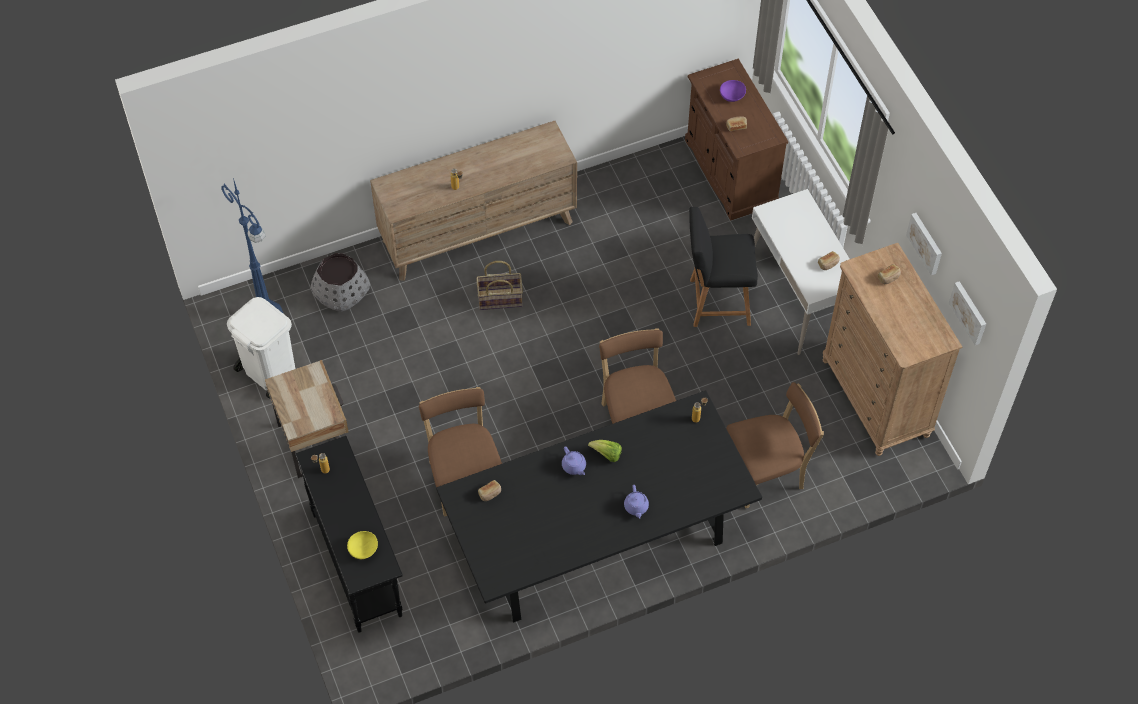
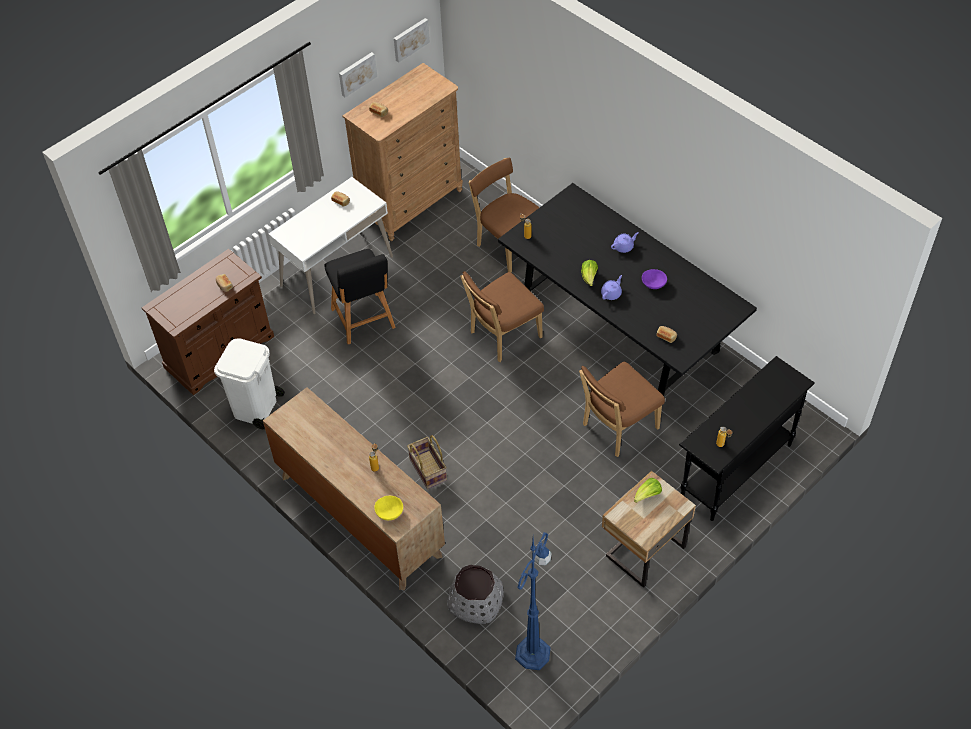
camera: 110 degrees left, 5 degrees down
white trash can [227,297,295,398] -> white trash can moved to [214,338,285,429]
yellow bowl [347,531,378,559] -> yellow bowl moved to [374,496,403,520]
purple bowl [720,80,746,102] -> purple bowl moved to [642,269,667,289]
none -> lettuce [634,478,662,503]

